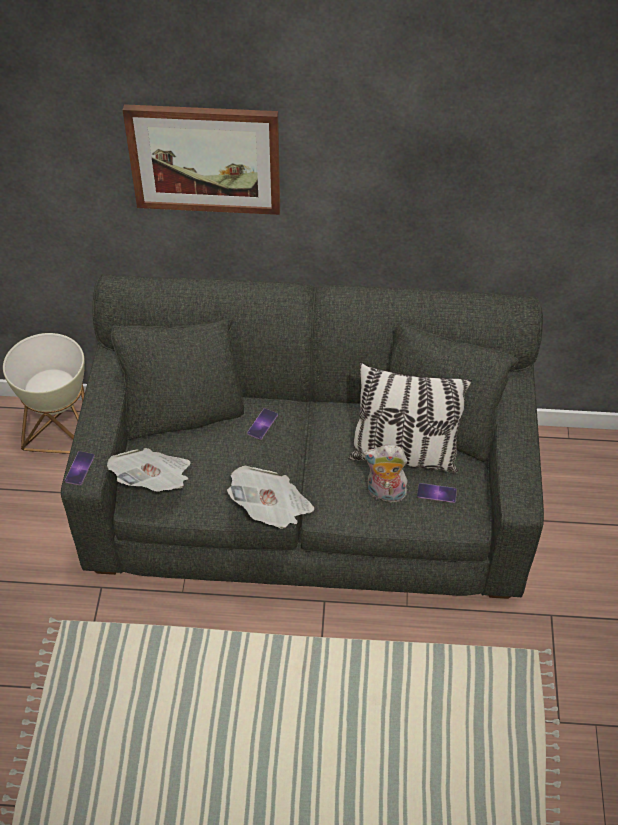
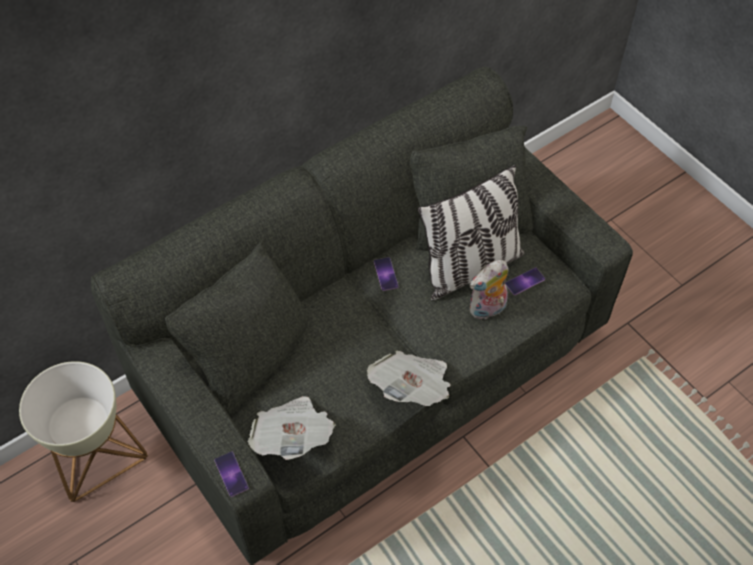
camera: 40 degrees left, 5 degrees up
picture [123,104,280,215] -> none
phone [247,408,278,440] -> phone moved to [374,257,399,291]

